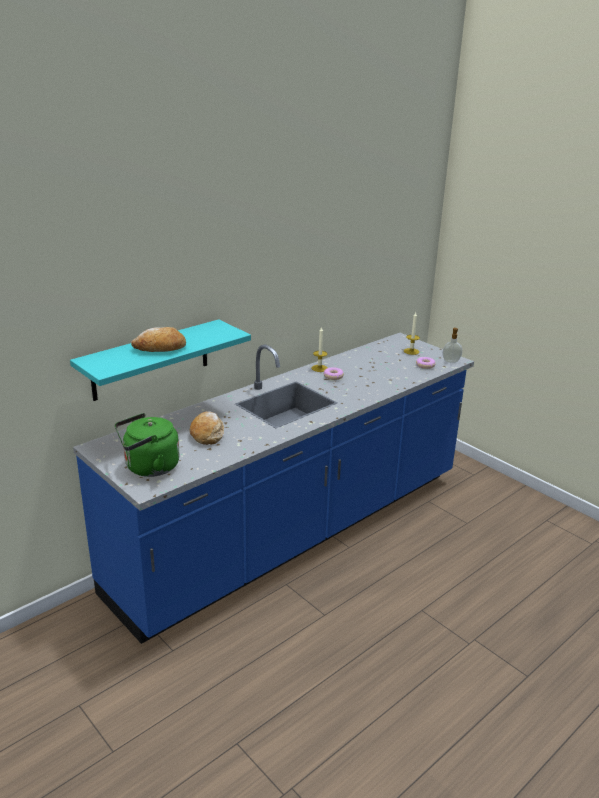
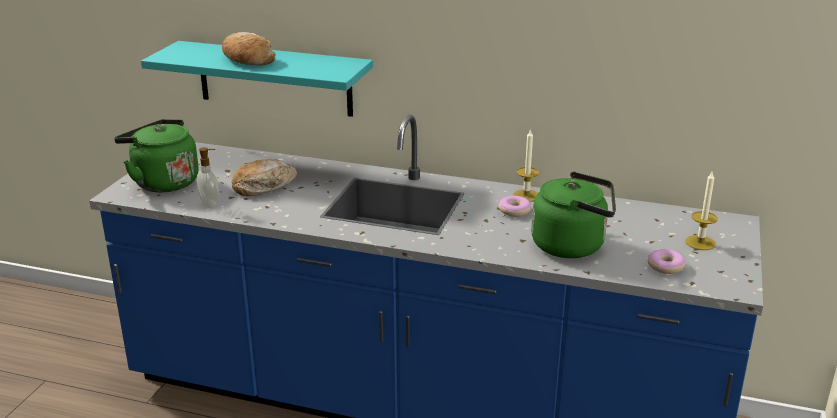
camera: 60 degrees right, 0 degrees up
soap dispenser [443,328,462,363] -> soap dispenser moved to [197,147,219,208]
none -> green kettle [531,172,616,258]

